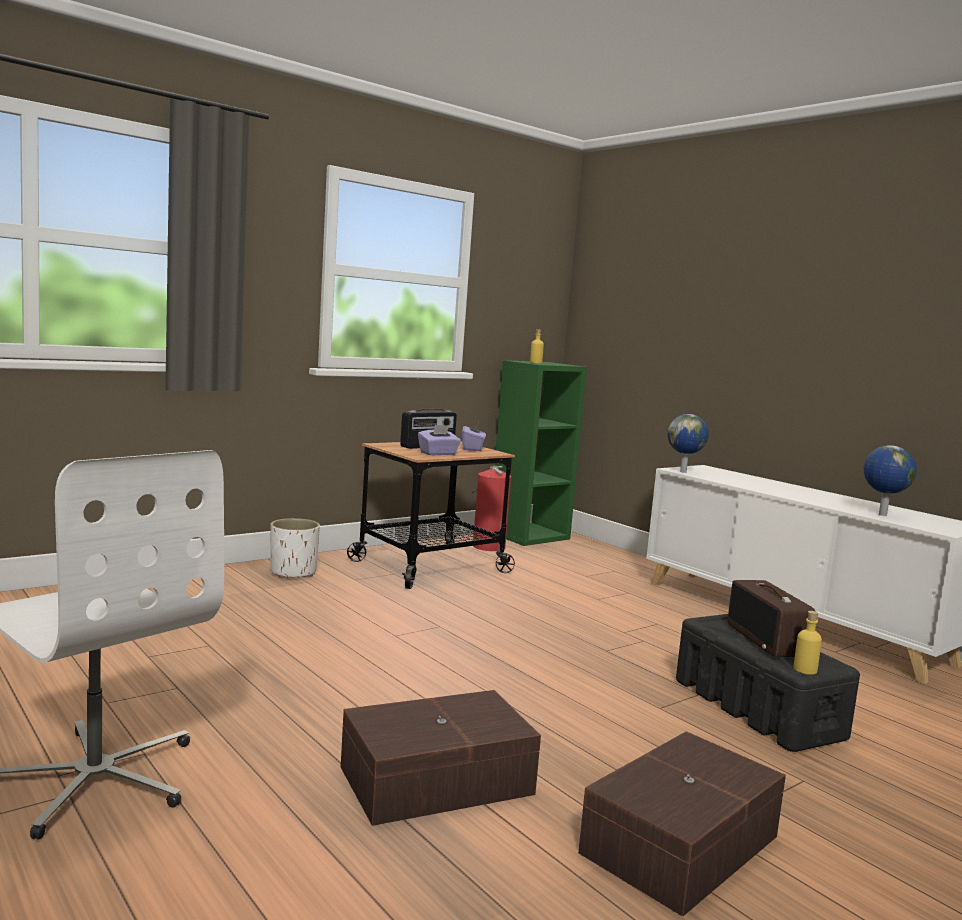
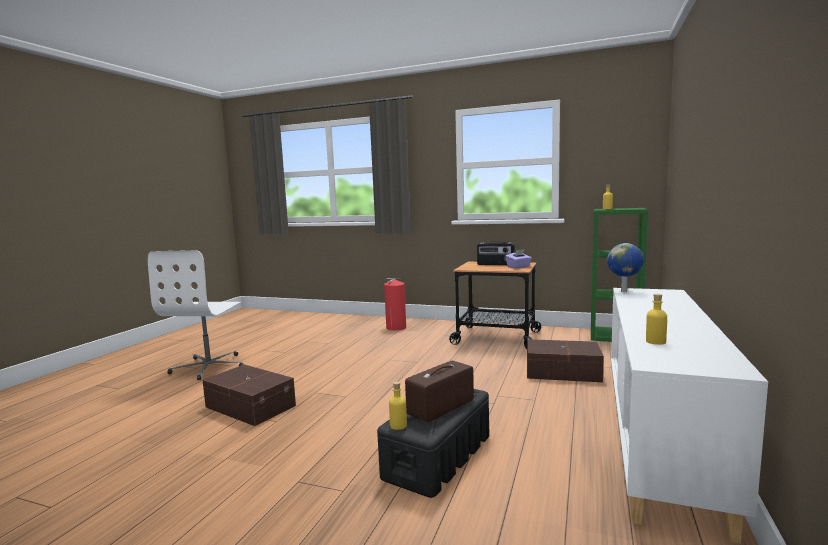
camera: 60 degrees right, 0 degrees up
white planter [270,518,320,578] -> none
purple tissue box [418,425,461,455] -> none
fire extinguisher [471,466,511,551] -> fire extinguisher moved to [384,278,406,331]
brown storage box [578,731,786,917] -> brown storage box moved to [527,339,604,382]
globe [863,445,917,516] -> yellow bottle [646,294,667,345]

